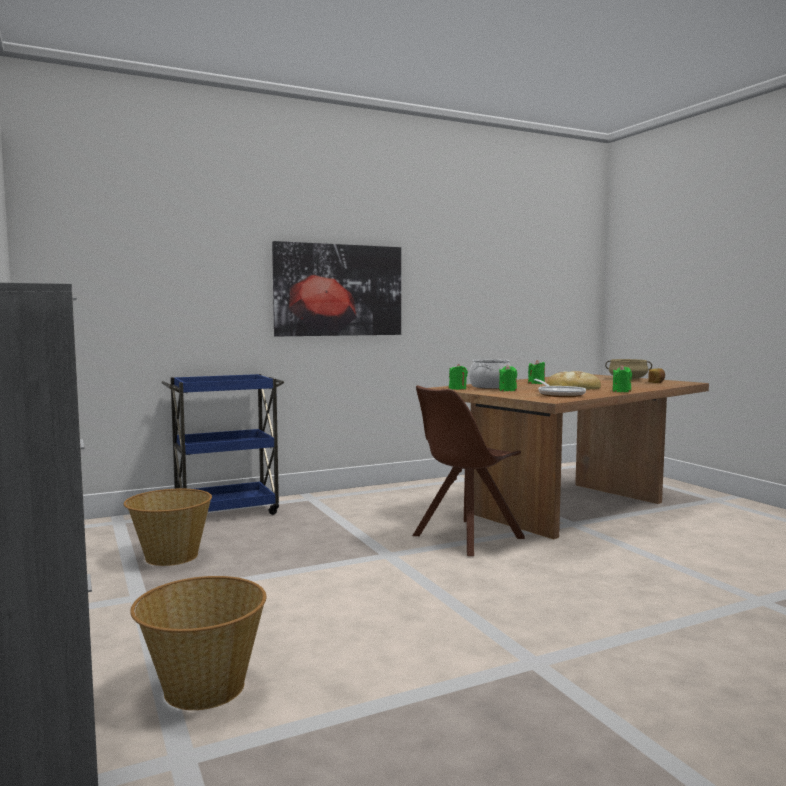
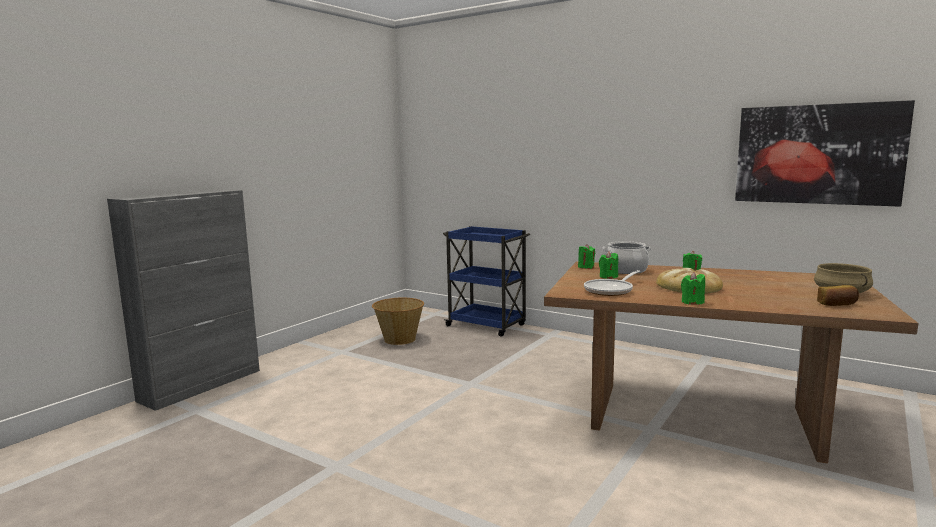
camera: 60 degrees right, 5 degrees up
basket [130,576,266,710] -> none
picture [272,241,401,336] -> picture moved to [735,100,915,207]
brown chair [412,385,525,556] -> none

